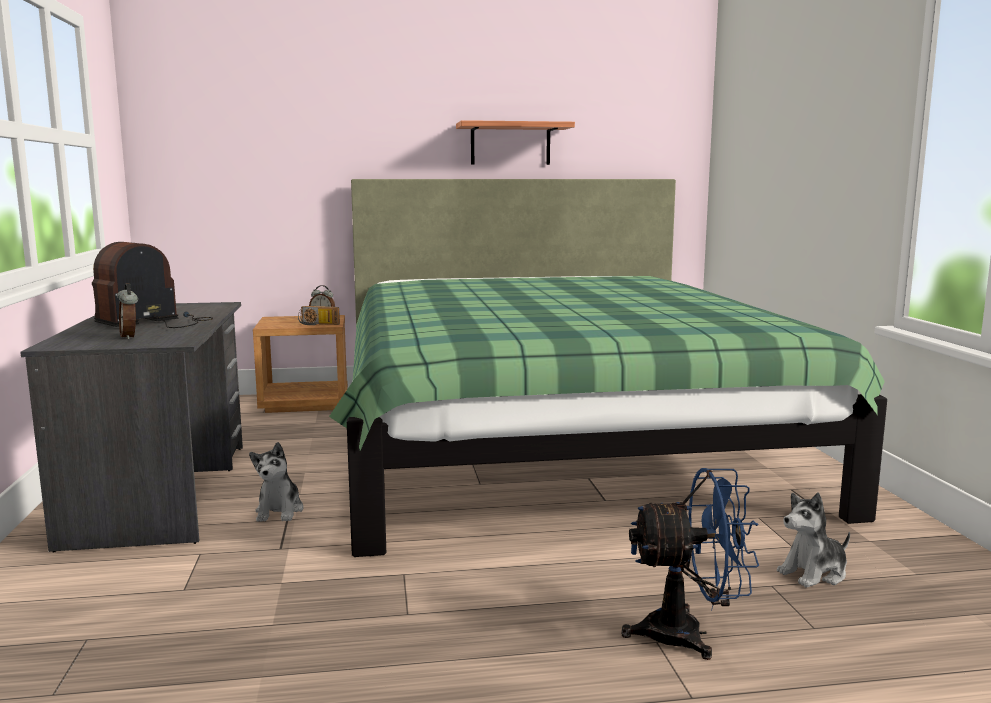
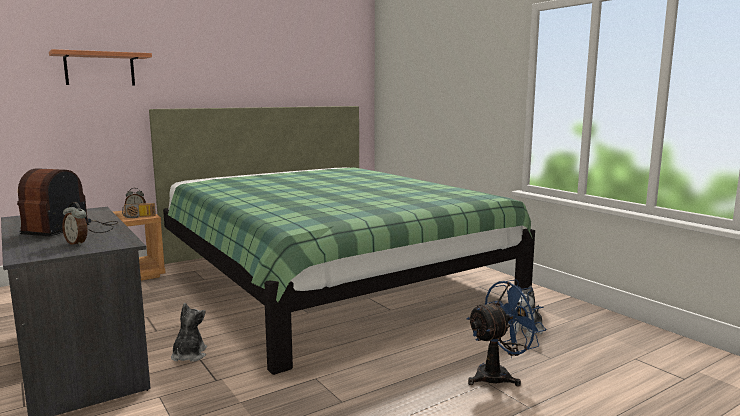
camera: 25 degrees left, 0 degrees up
plush toy [249,442,304,522] -> plush toy turned 150 degrees counterclockwise [171,303,207,362]
shelf [456,120,575,165] -> shelf moved to [49,49,152,86]

